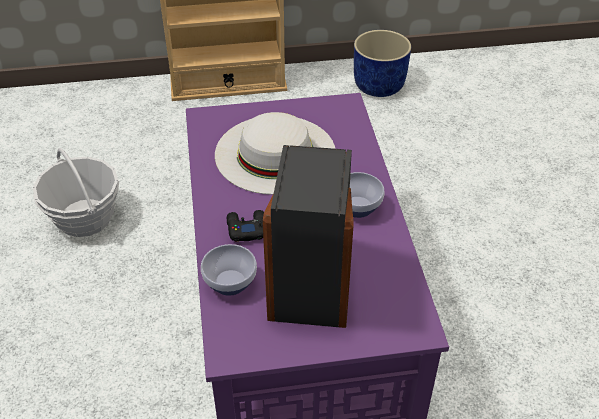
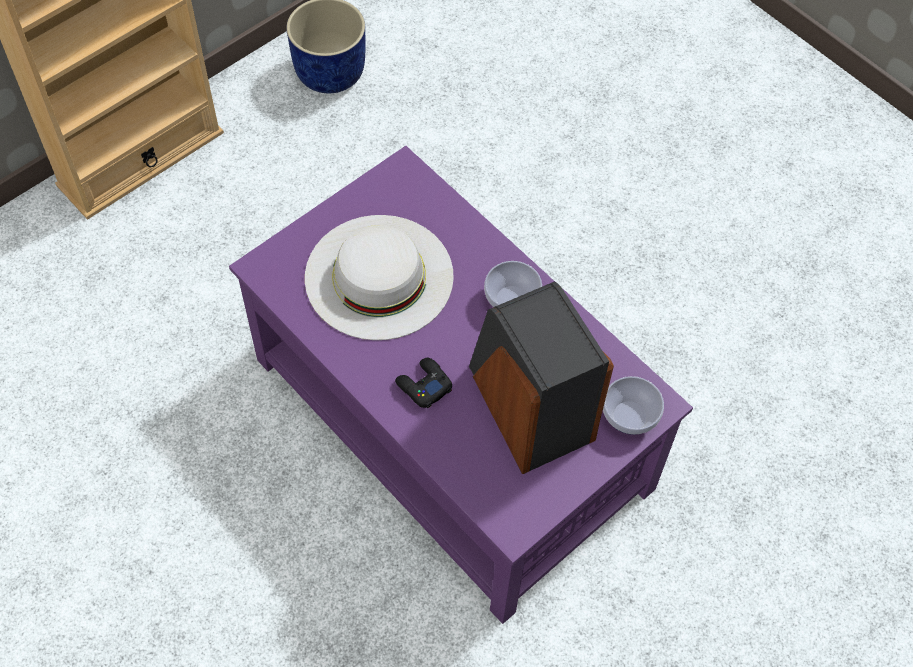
camera: 35 degrees left, 15 degrees up
basket [33,148,119,237] -> none
bowl [201,244,257,296] -> bowl moved to [603,376,664,435]

